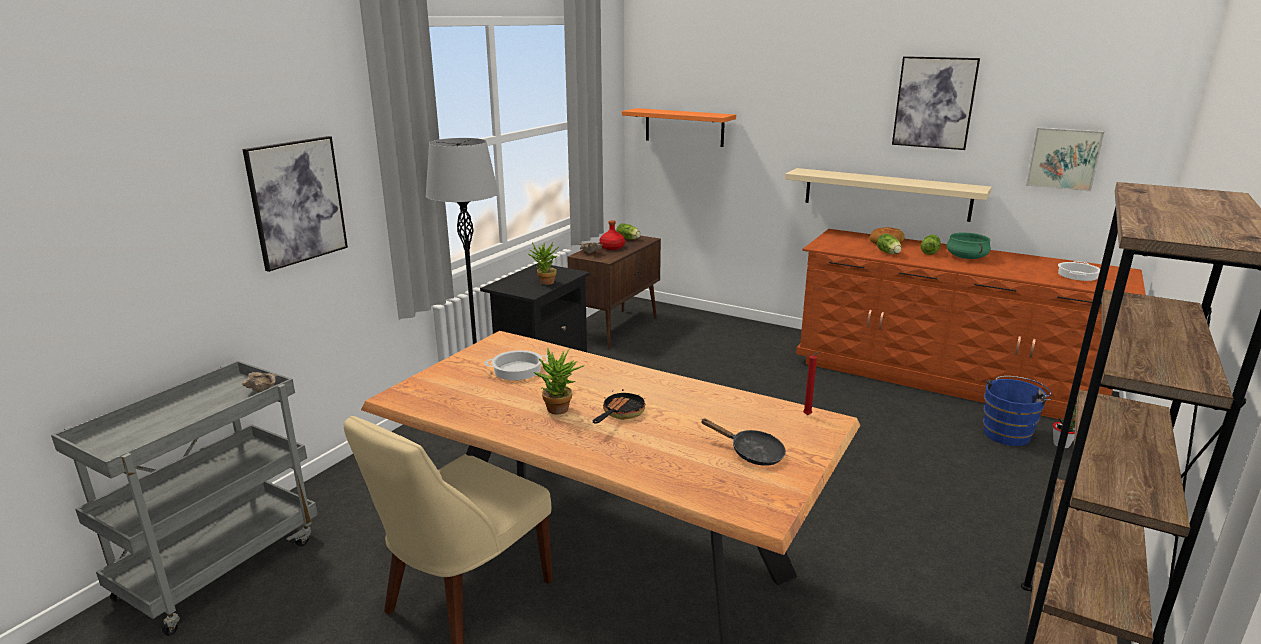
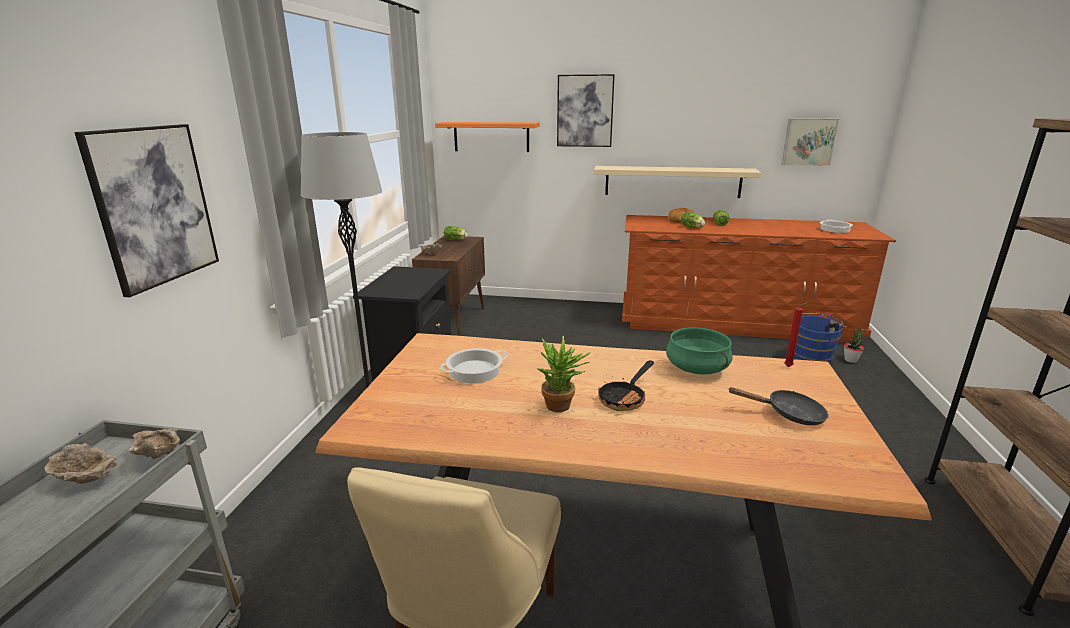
camera: 20 degrees left, 0 degrees up
potted plant [529,242,559,285] -> none
frying pan [593,389,645,424] -> frying pan turned 150 degrees counterclockwise [598,360,654,411]
red bottle [600,220,625,250] -> none
picture [892,56,980,150] -> picture moved to [557,74,615,147]
green cooking pot [947,233,991,259] -> green cooking pot moved to [666,327,733,375]
none -> beige bowl [44,443,117,484]

